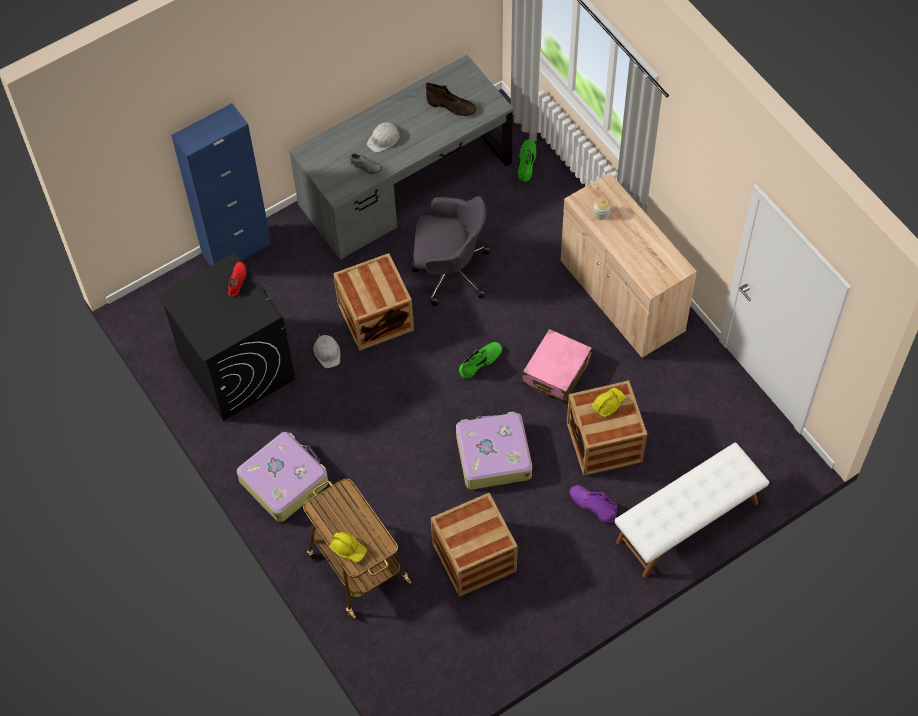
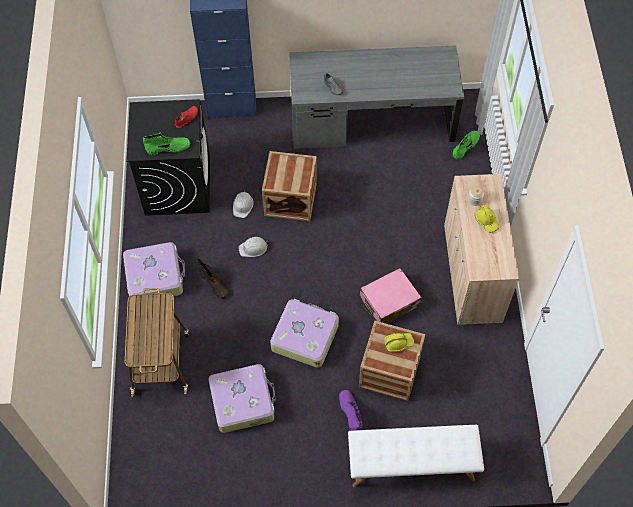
camera: 30 degrees right, 0 degrees up
yellow hard hat [330,532,367,563] -> yellow hard hat moved to [474,204,500,233]
white hard hat [366,122,399,153] -> white hard hat moved to [238,237,268,257]
grey office chair [412,196,490,306] -> none
brown boot [426,83,476,116] -> brown boot moved to [197,259,229,299]
crate [431,493,518,597] -> suitcase [209,364,276,433]
green boot [459,342,502,379] -> green boot moved to [143,132,190,155]

